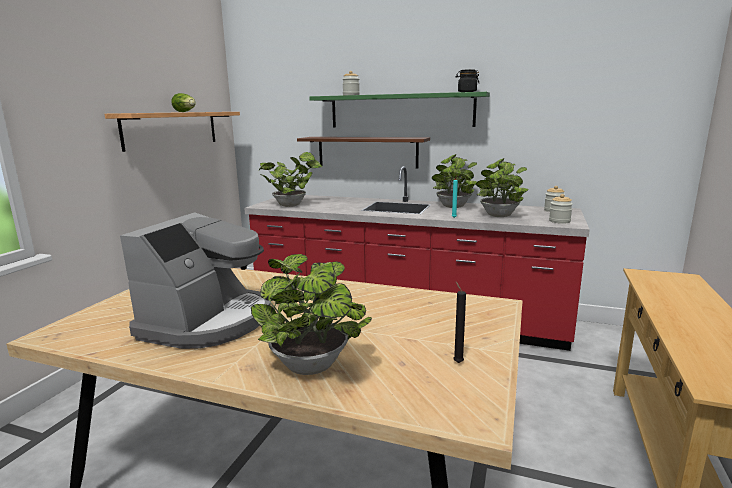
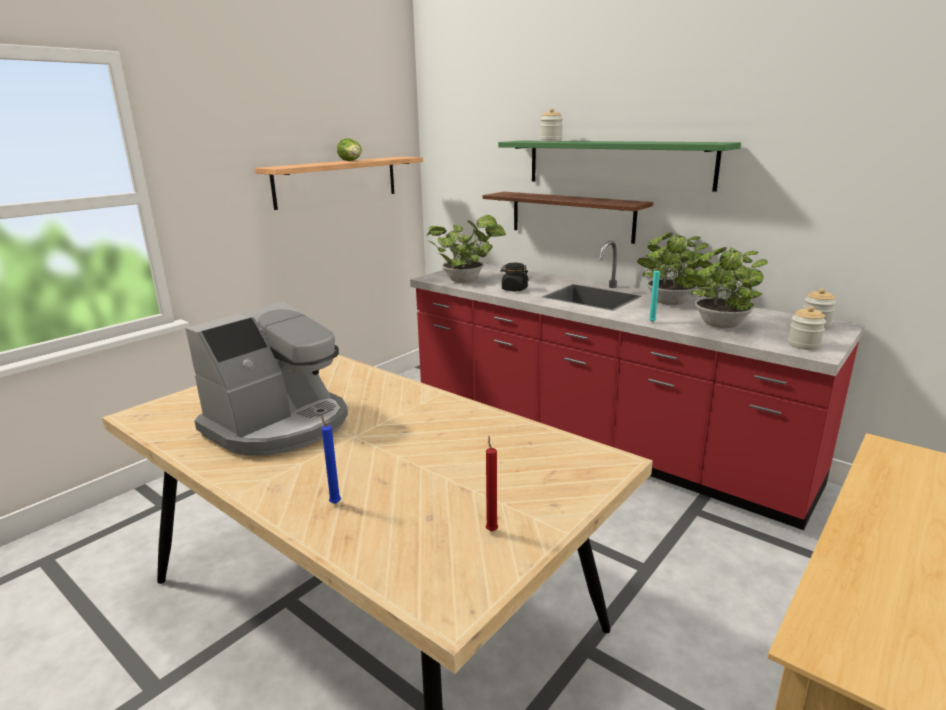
camera: 20 degrees right, 5 degrees up
potted plant [251,254,372,375] -> blue candle [321,415,341,504]
black candle [453,282,466,363] -> red candle [486,436,498,531]
black jar [456,69,479,92] -> black jar moved to [501,263,529,291]

